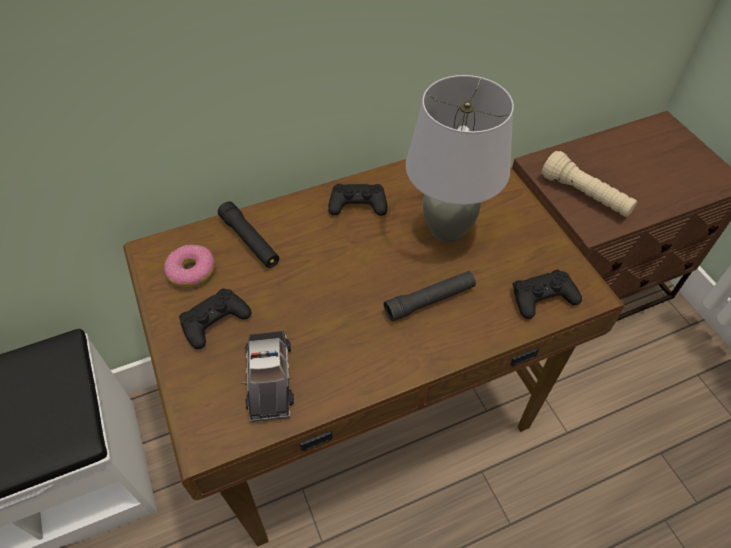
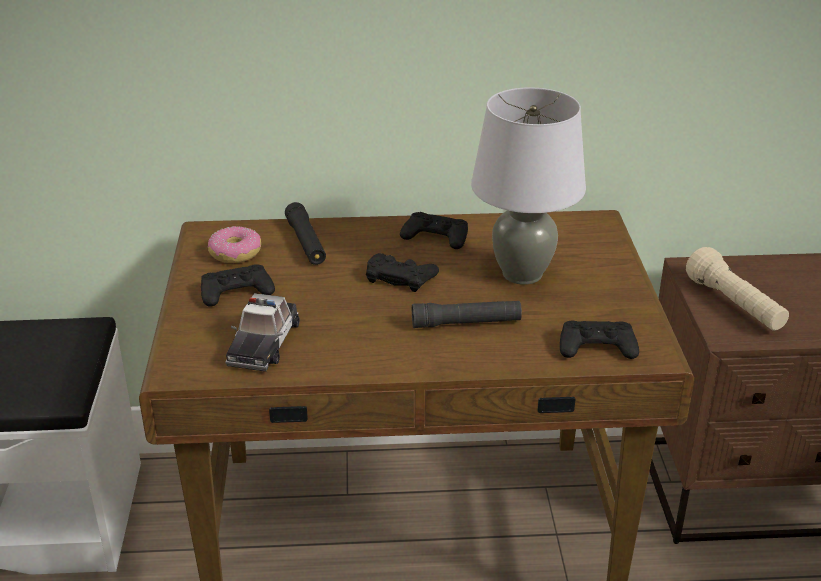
camera: 20 degrees right, 20 degrees down
none -> black game controller [366,253,439,292]

